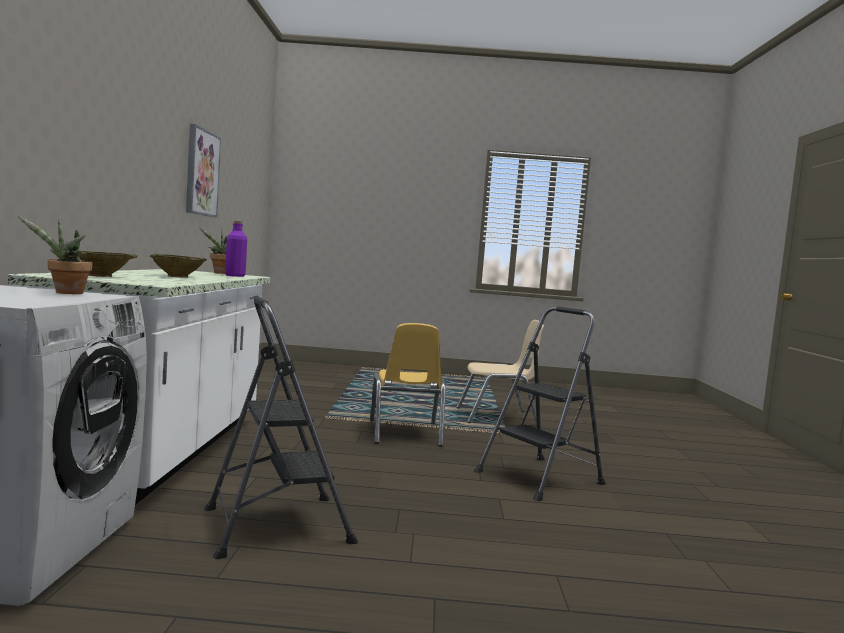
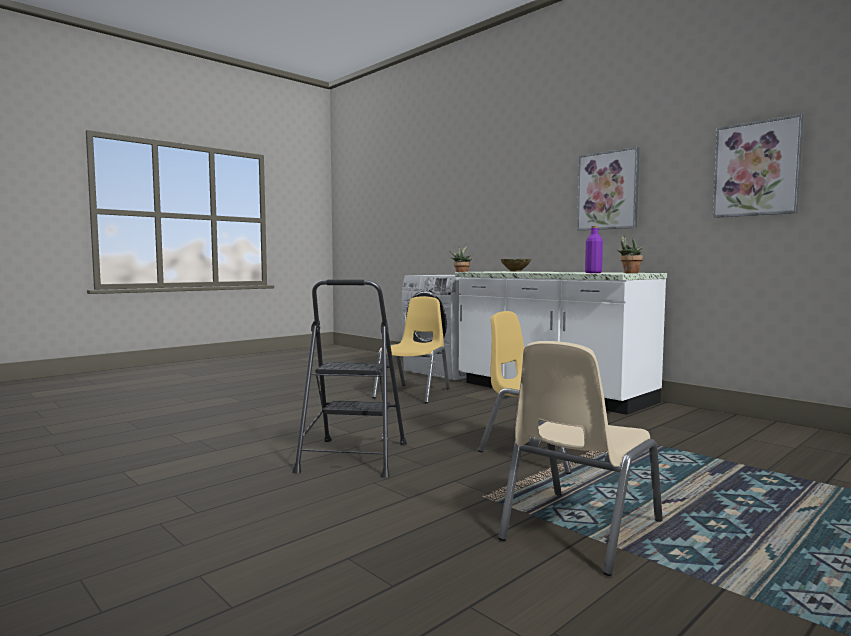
camera: 135 degrees right, 0 degrees up
beige bowl [150,254,207,278] -> none
black step ladder [204,296,358,559] -> yellow chair [372,296,450,403]
none -> picture [577,147,639,231]

